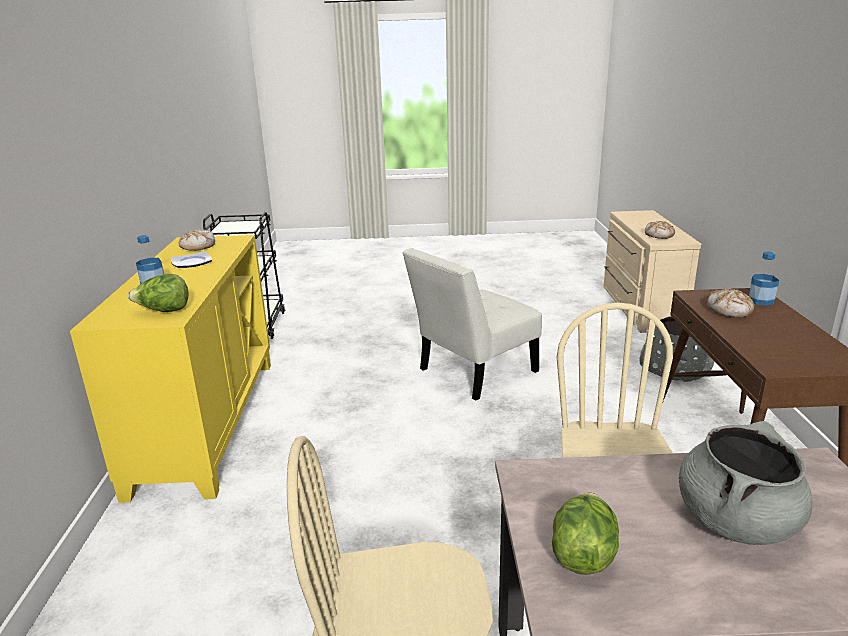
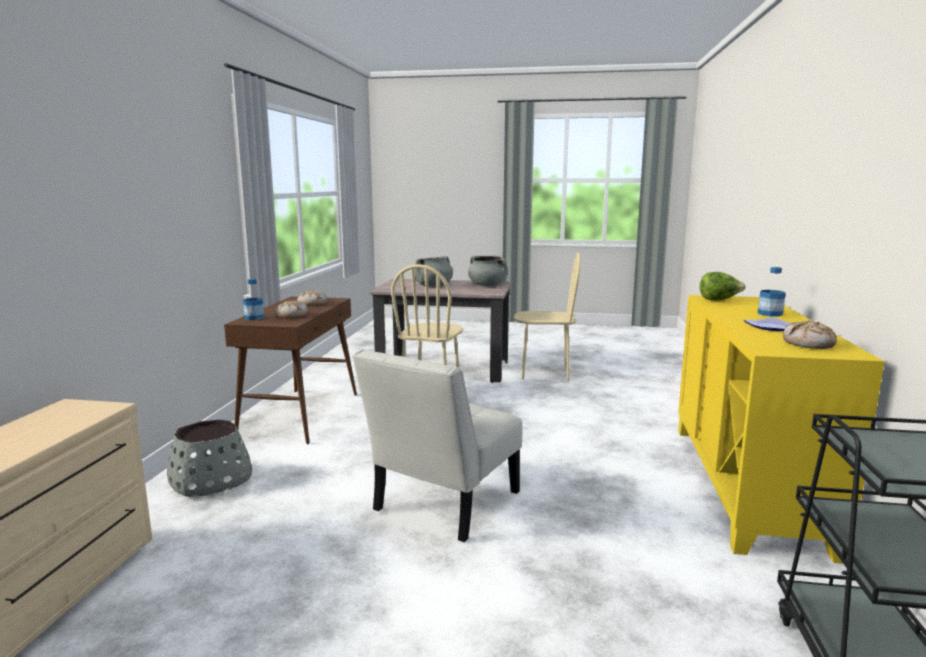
camera: 170 degrees left, 10 degrees down
white chair [403,248,542,401] -> white chair turned 150 degrees clockwise [352,349,522,542]
lettuce [552,493,619,575] -> grey cooking pot [468,256,508,286]
bread [645,221,675,239] -> bread moved to [297,290,327,306]

